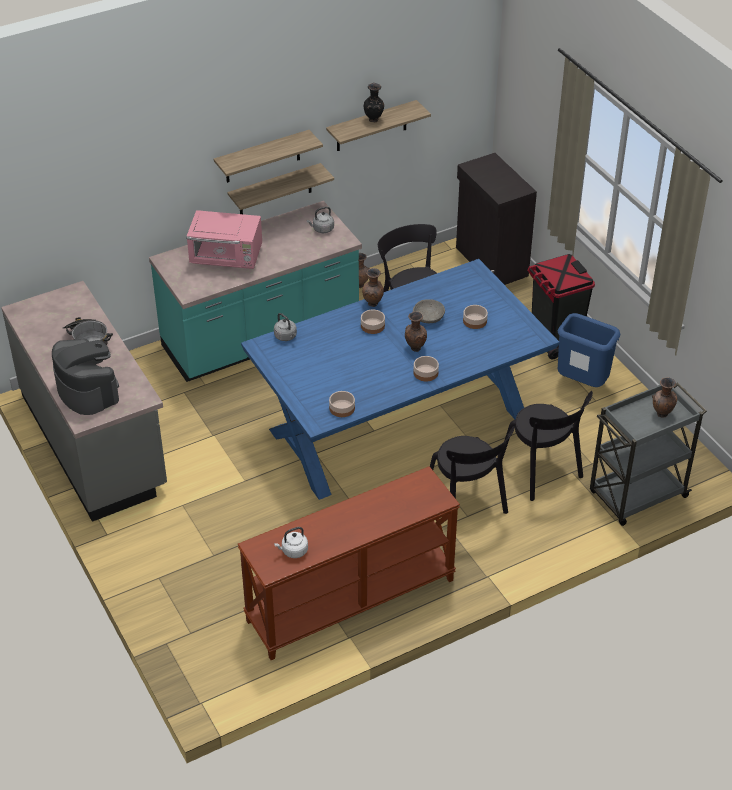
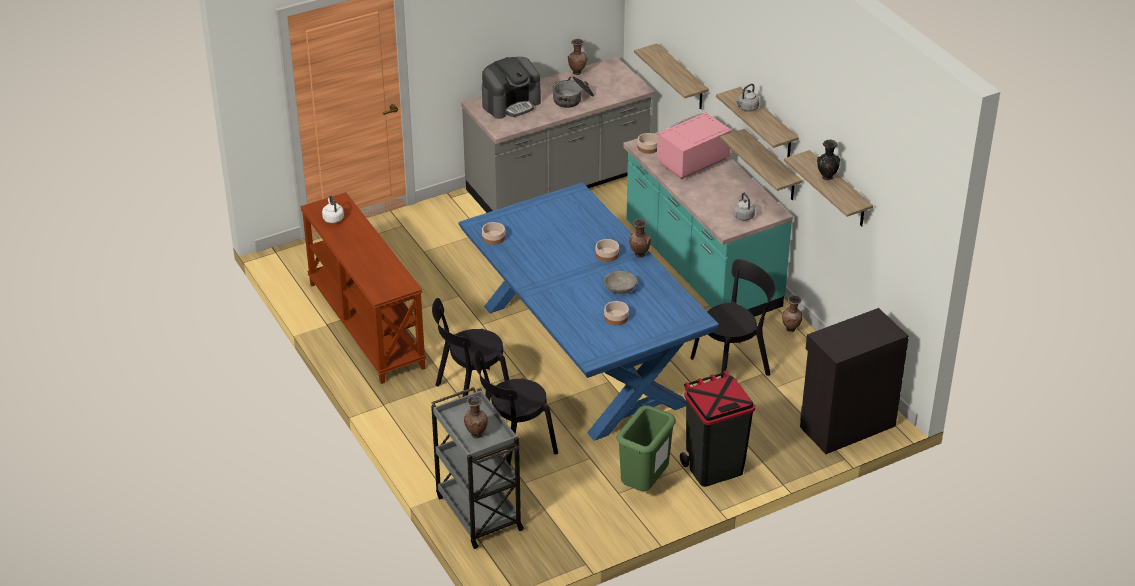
camera: 90 degrees right, 5 degrees down
pink microwave [186,210,262,269] -> pink microwave turned 45 degrees clockwise [657,112,732,179]
grey kettle [274,313,297,341] -> grey kettle moved to [735,84,759,112]
brown vase [405,312,427,352] -> brown vase moved to [568,39,588,75]
bowl [414,356,439,382] -> bowl moved to [638,133,657,154]
blue trash can [558,313,621,387] -> green trash can [617,405,676,491]
none -> shelf [634,43,709,109]

